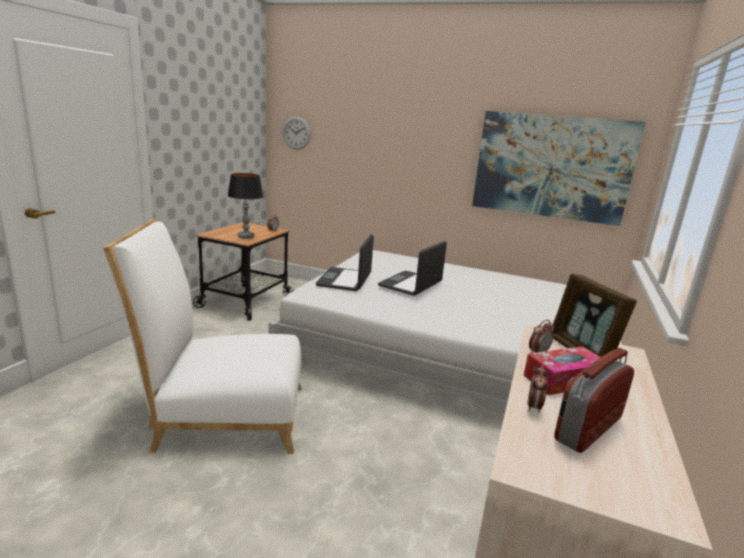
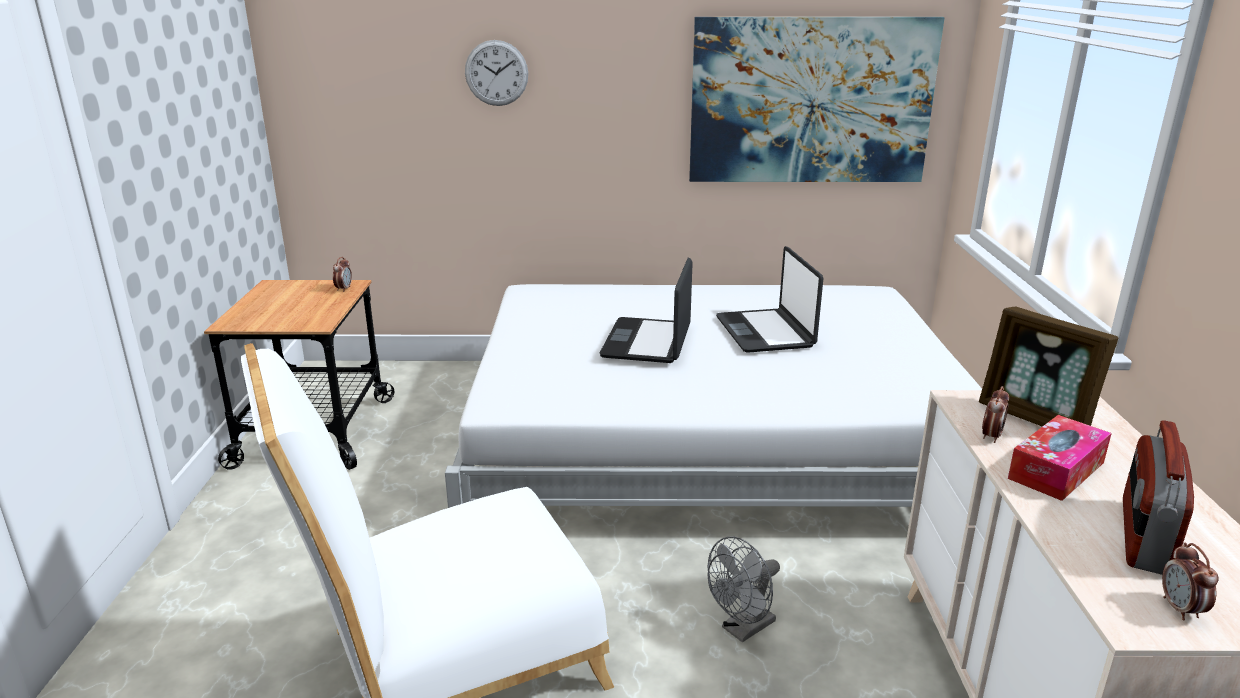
camera: 20 degrees left, 5 degrees up
table lamp [228,173,263,239] -> none
wall clock [283,116,311,150] -> wall clock moved to [465,40,528,106]
laptop [316,234,374,291] -> laptop moved to [716,246,823,353]
alarm clock [527,365,548,413] -> alarm clock moved to [1162,543,1219,620]
none -> grey fan [707,536,780,643]

